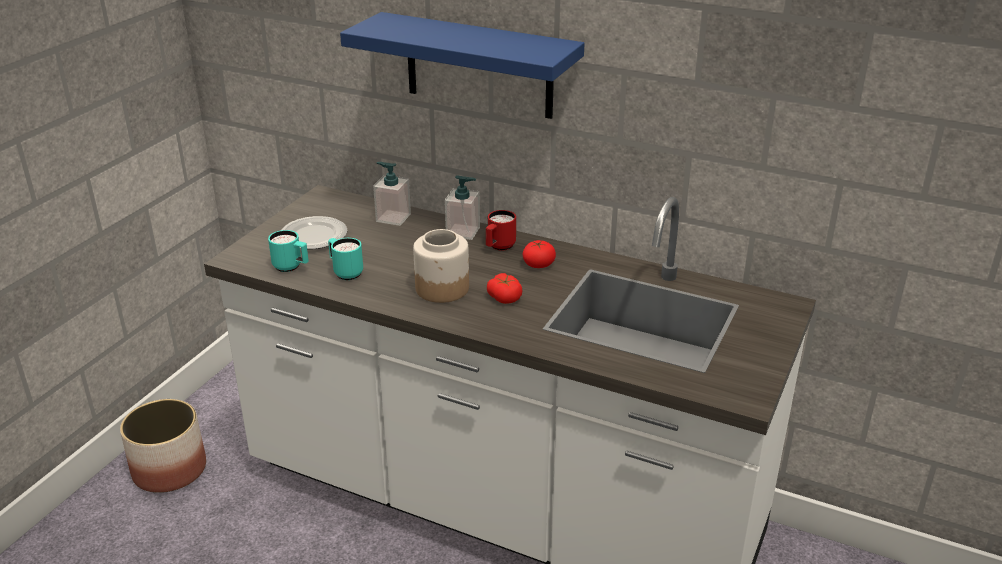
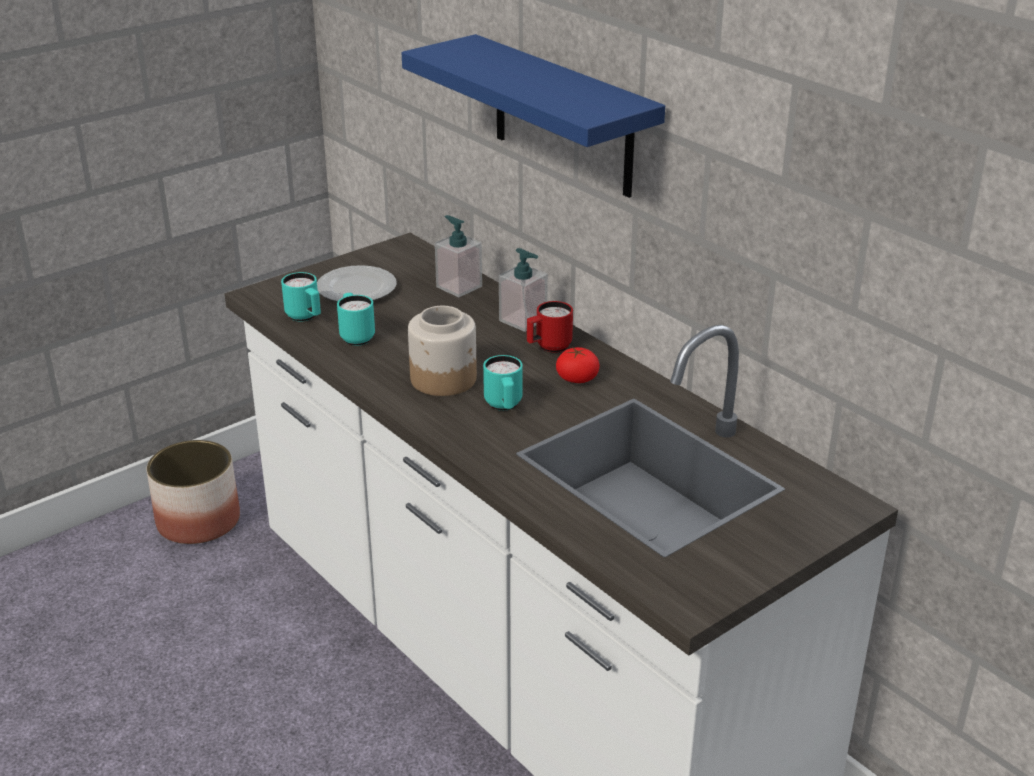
camera: 25 degrees right, 0 degrees up
tomato [487,273,522,304] -> turquoise mug [483,355,523,411]

